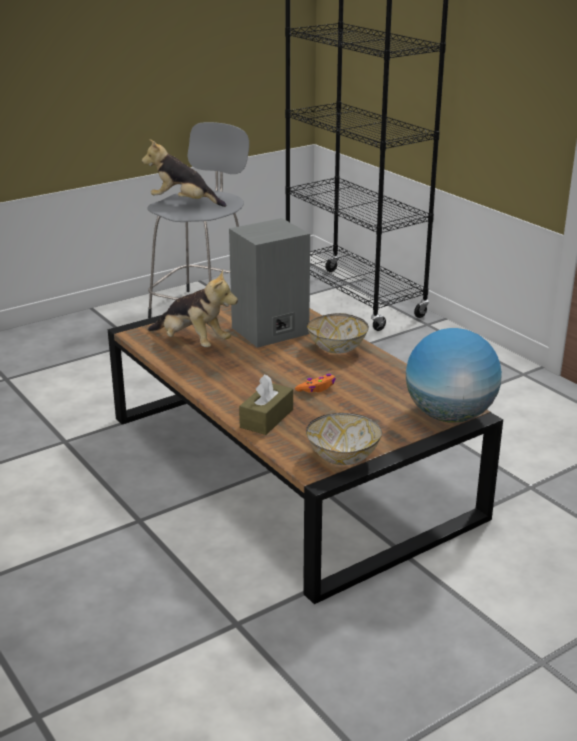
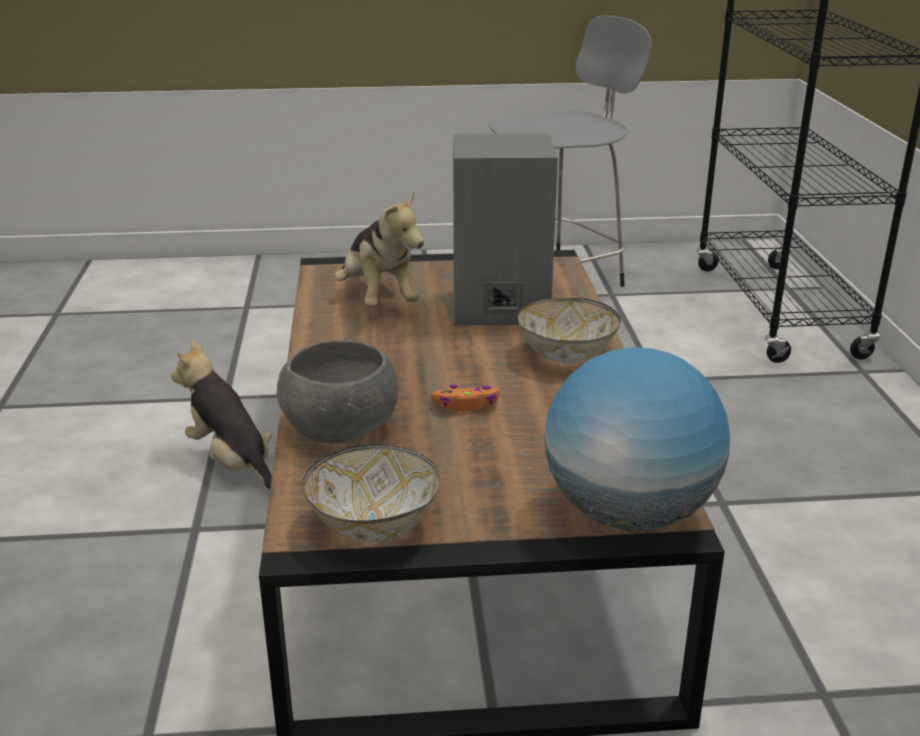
camera: 30 degrees right, 0 degrees up
plush toy [142,139,226,207] -> plush toy moved to [171,340,272,489]
brown tissue box [239,375,293,435] -> grey bowl [277,340,398,444]

